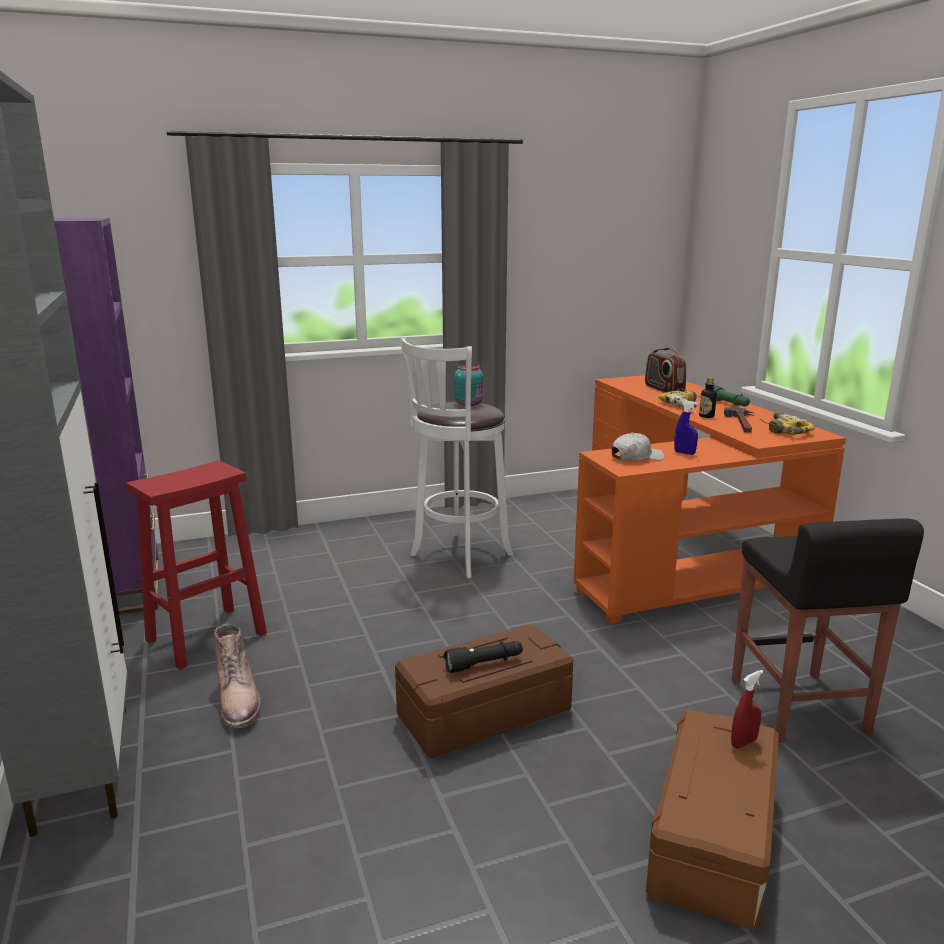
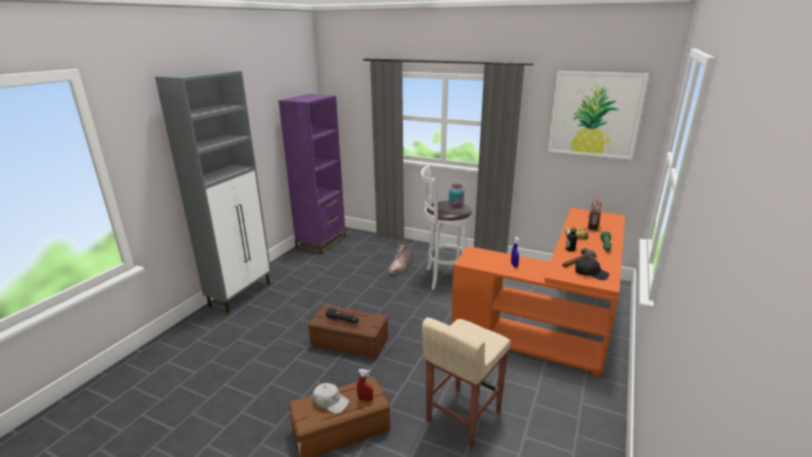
camera: 45 degrees right, 5 degrees up
red stool [126,461,267,670] -> none
brown boot [214,624,262,729] -> brown boot moved to [388,241,410,274]
white cap [612,433,664,461] -> white cap moved to [312,383,350,414]
black stool [732,519,924,743] -> beige stool [422,317,511,448]
power drill [759,412,815,434] -> black cap [575,258,609,280]
none -> picture [548,71,649,160]

